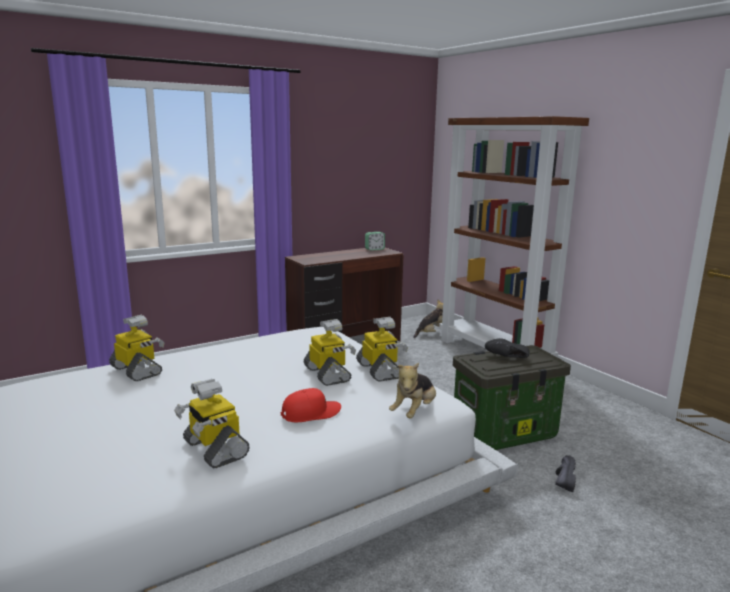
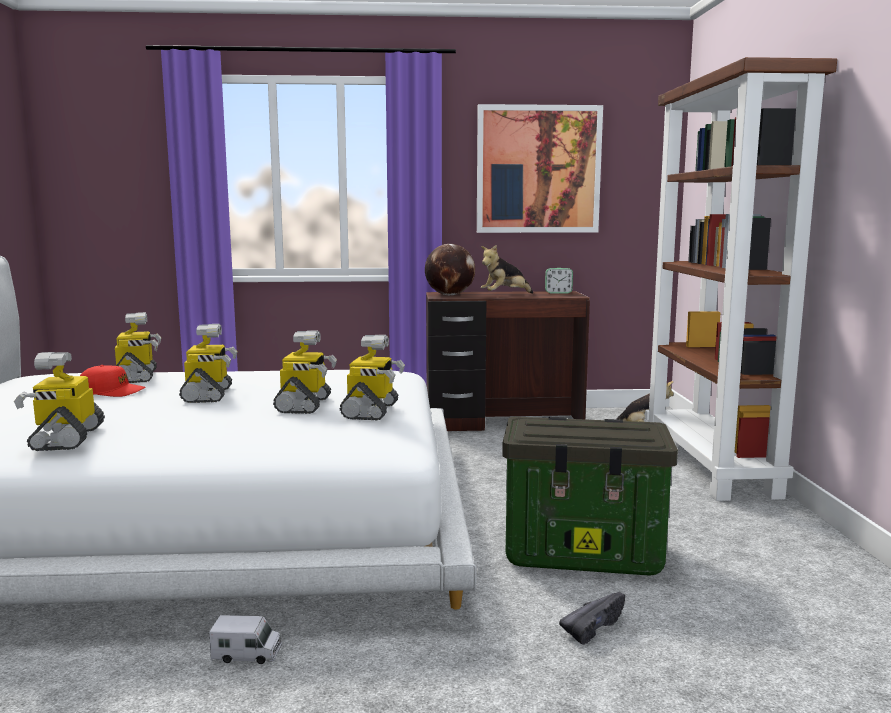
camera: 30 degrees right, 5 degrees down
red cap [281,388,341,422] -> red cap moved to [80,365,146,397]
plush toy [389,363,436,418] -> plush toy moved to [481,245,533,294]
black shoe [485,338,529,358] -> none
none -> toy robot [179,324,237,403]
none -> toy truck [209,615,282,664]
none -> globe [425,244,475,295]
none -> picture [477,104,603,233]

